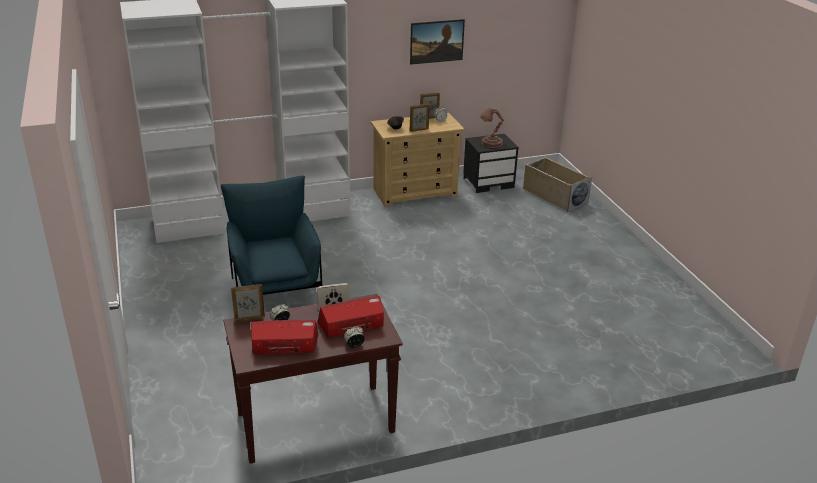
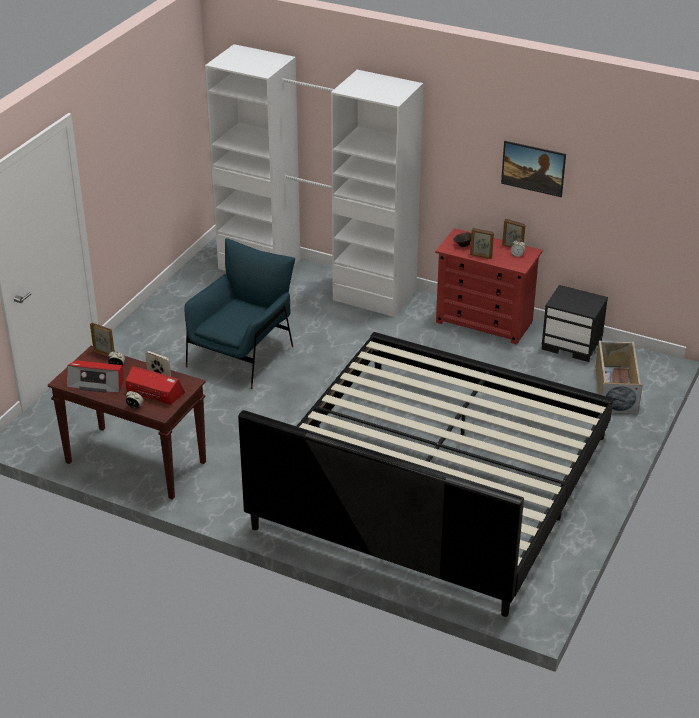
camera: 45 degrees right, 5 degrees up
radio [251,320,319,354] -> radio turned 150 degrees clockwise [66,360,124,393]
beige dresser [371,113,464,207] -> red dresser [435,228,543,345]
brown table lamp [480,108,504,148] -> none
none -> bed [238,332,613,617]

